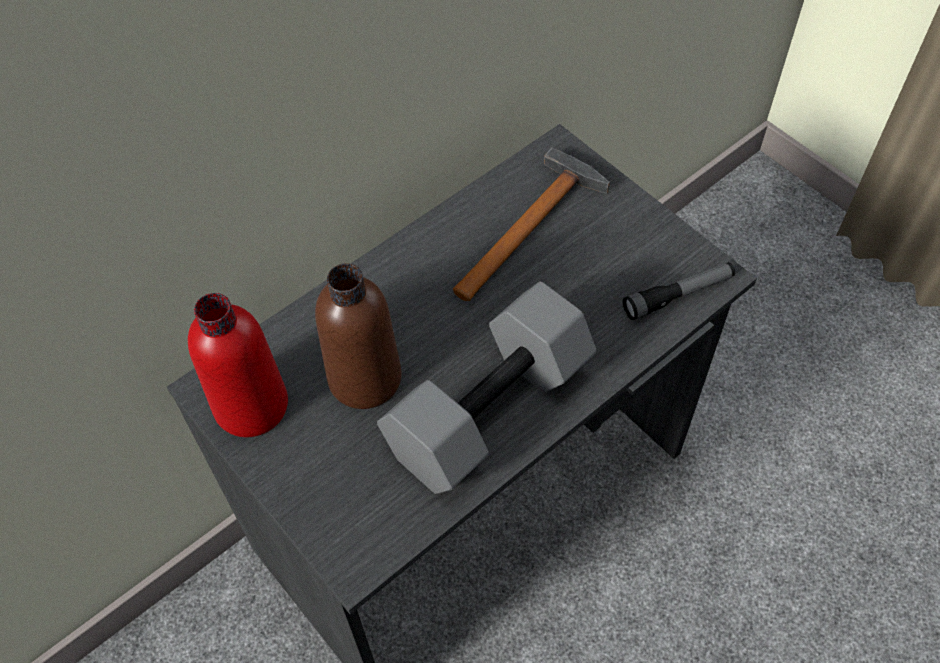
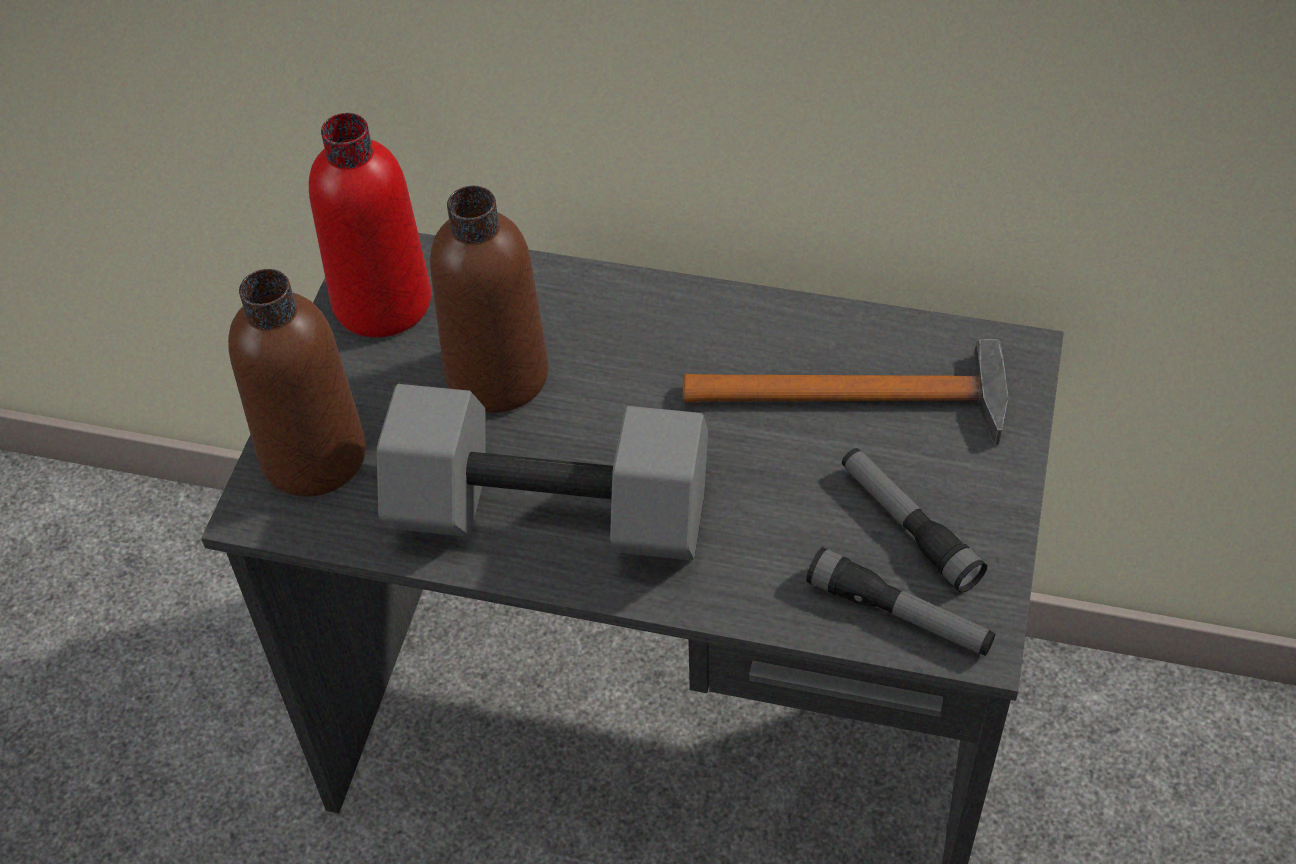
camera: 55 degrees right, 5 degrees down
none -> brown bottle [228,269,366,497]
none -> flashlight [842,448,987,593]

